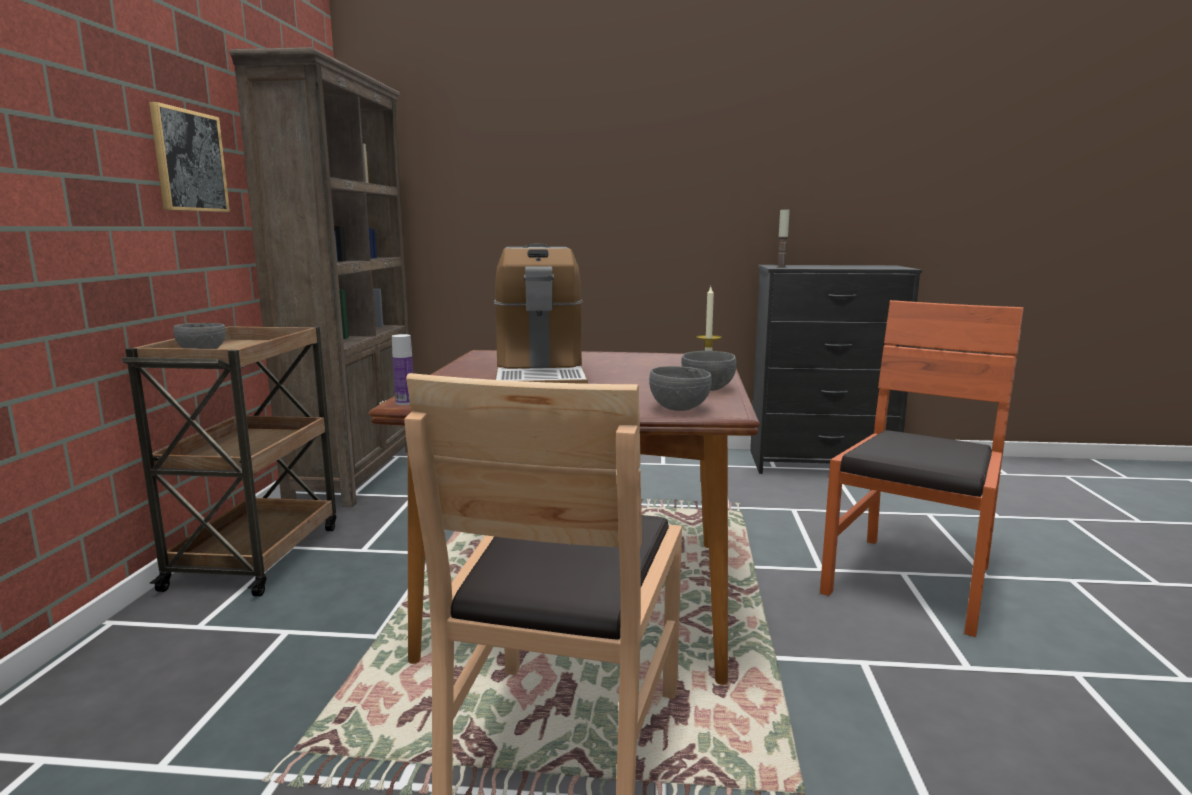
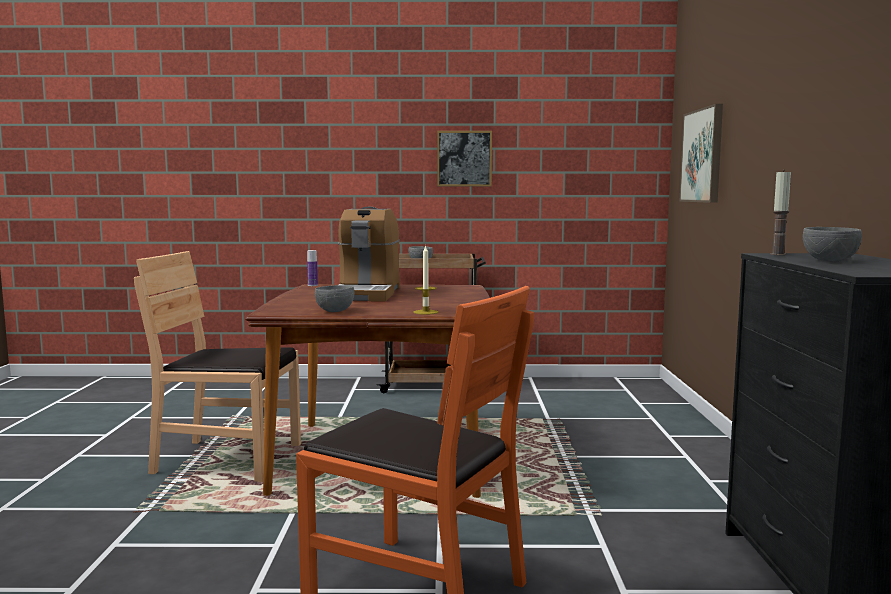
camera: 85 degrees right, 5 degrees down
brown bookcase [229,47,409,507] -> none
coffee machine [494,243,588,384] -> coffee machine turned 75 degrees counterclockwise [338,207,400,302]
grey bowl [649,366,712,411] -> grey bowl moved to [803,227,862,262]
none -> picture [679,104,723,203]

